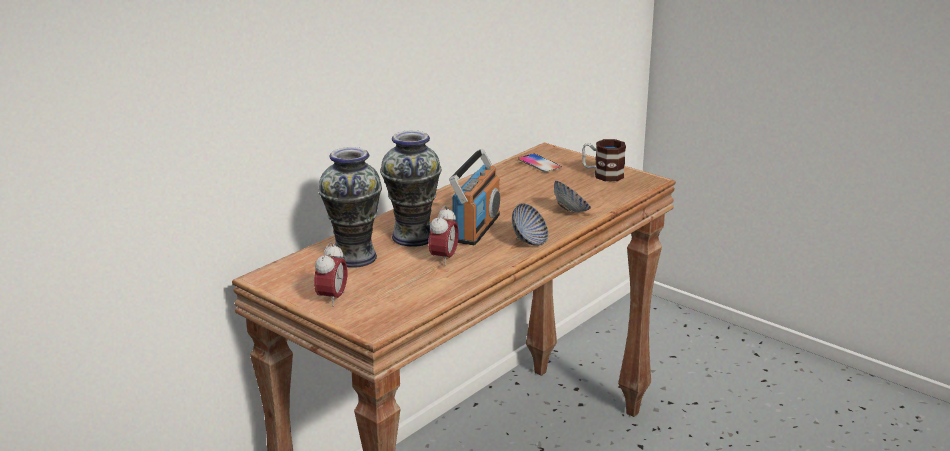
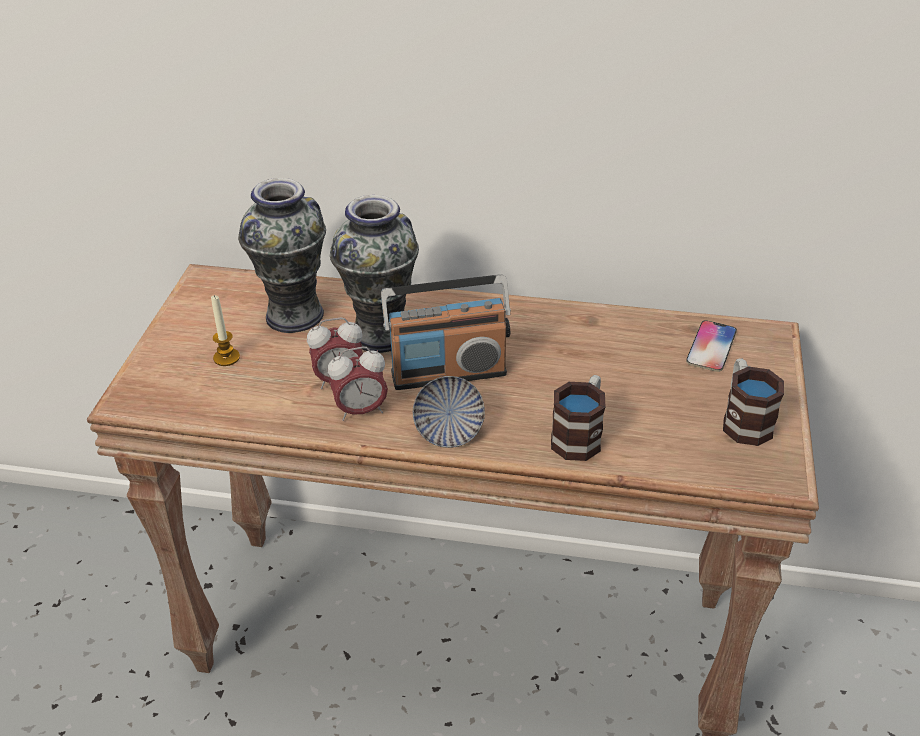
camera: 60 degrees right, 15 degrees up
alarm clock [314,242,348,307] -> alarm clock moved to [328,347,388,421]
bowl [554,181,591,213] -> mug [551,375,605,461]
none -> candle [211,295,240,366]

